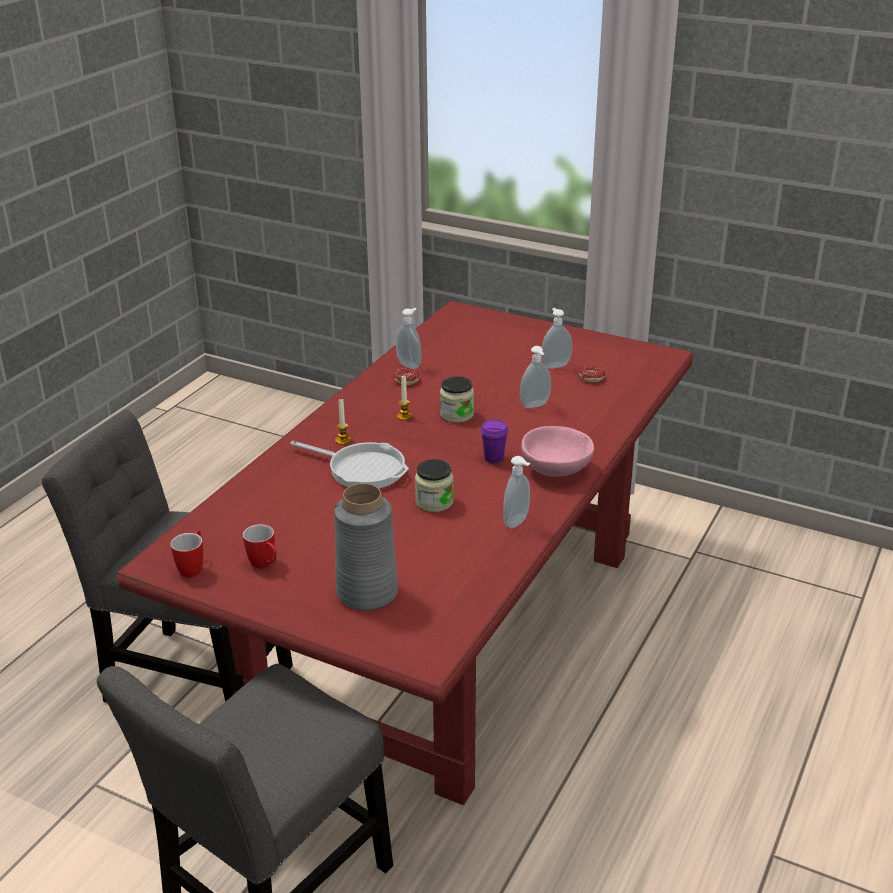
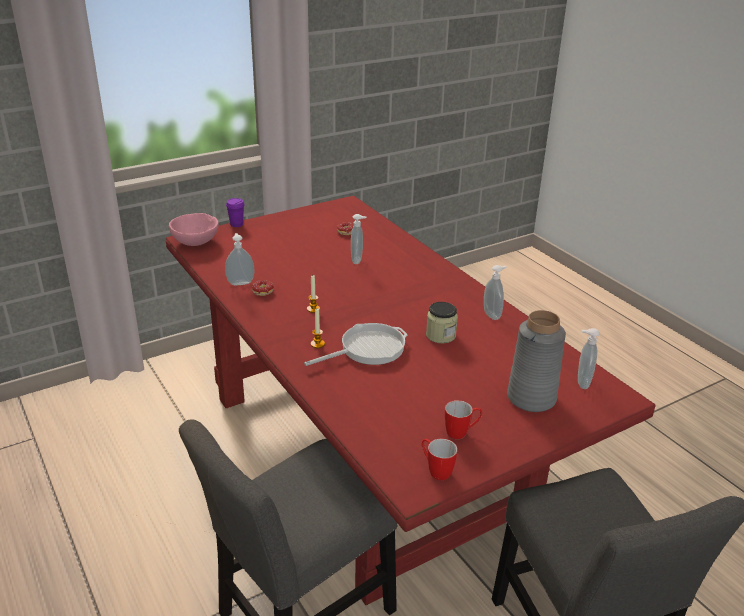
camera: 60 degrees left, 0 degrees up
jar [440,376,474,423] -> none
purple cup [481,419,508,463] -> purple cup moved to [226,198,245,227]
pink bowl [521,426,594,477] -> pink bowl moved to [169,213,219,246]
soap dispenser [541,308,572,369] -> soap dispenser moved to [578,328,600,389]

